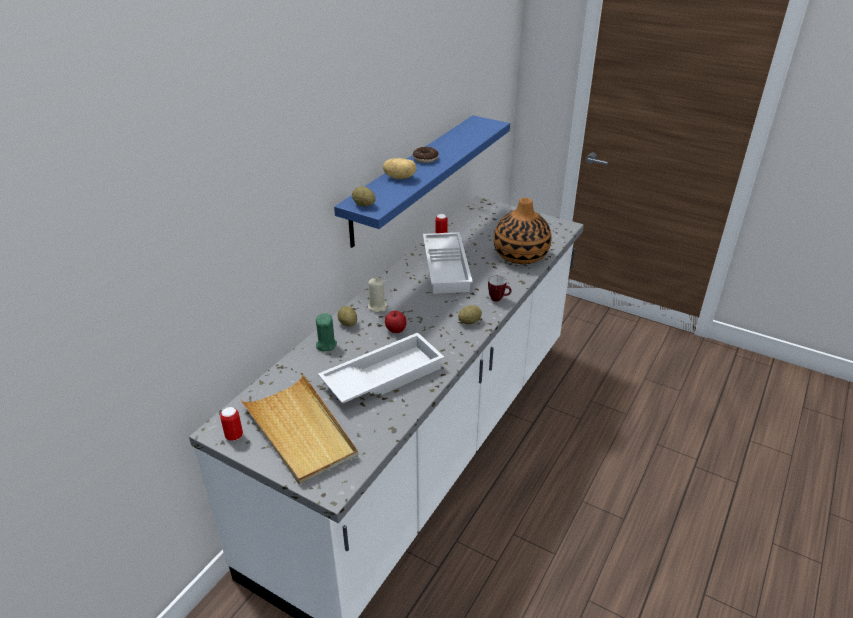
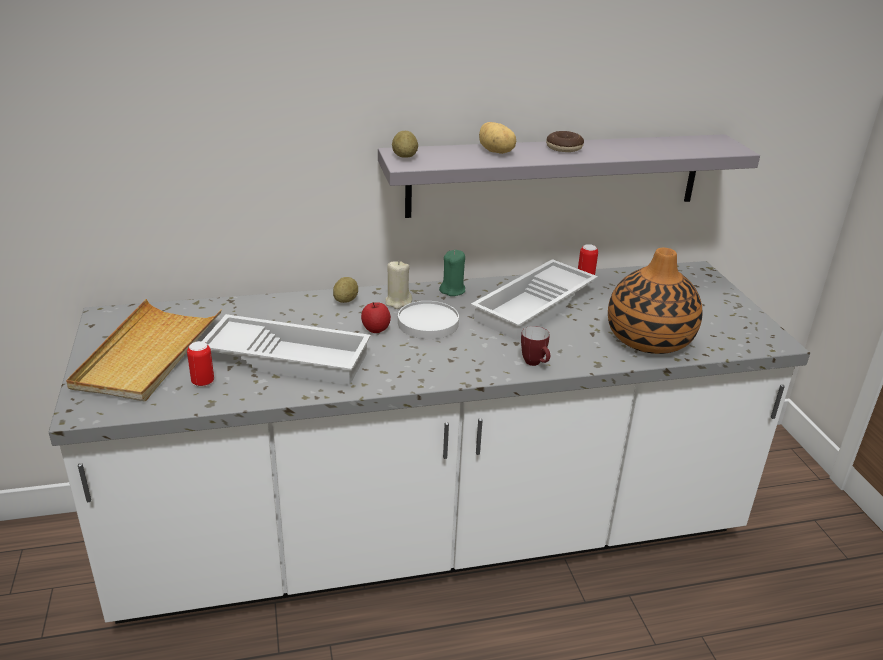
camera: 45 degrees right, 5 degrees down
can [220,407,243,441] -> can moved to [187,341,214,387]
green candle [316,313,337,351] -> green candle moved to [439,250,465,296]
blue shelf [334,115,510,248] -> grey shelf [378,134,760,218]
potato [458,305,482,324] -> none
none -> white plate [398,301,459,339]

